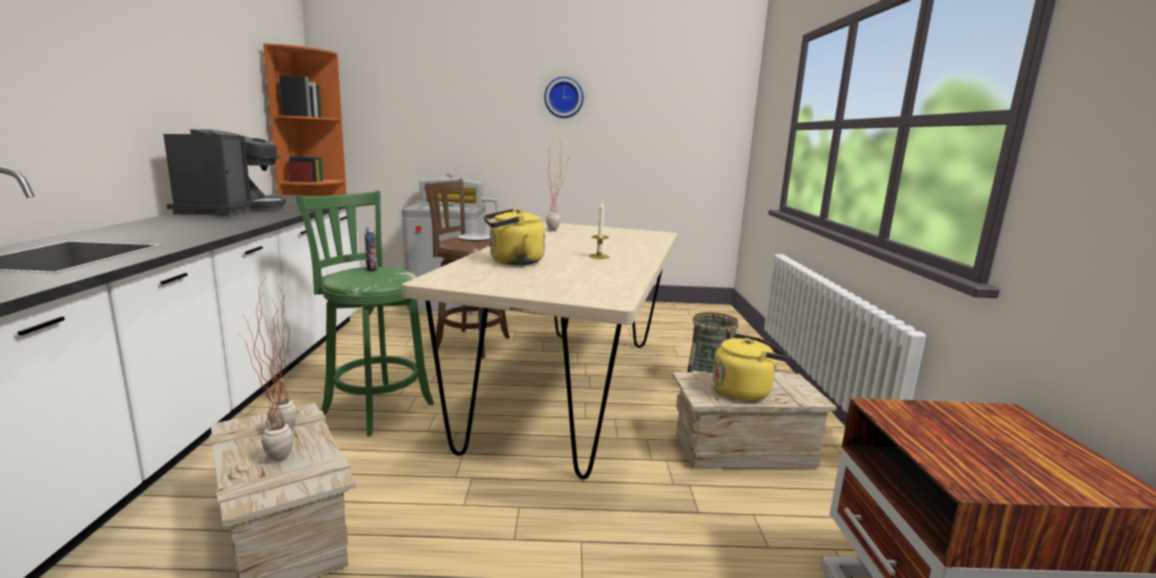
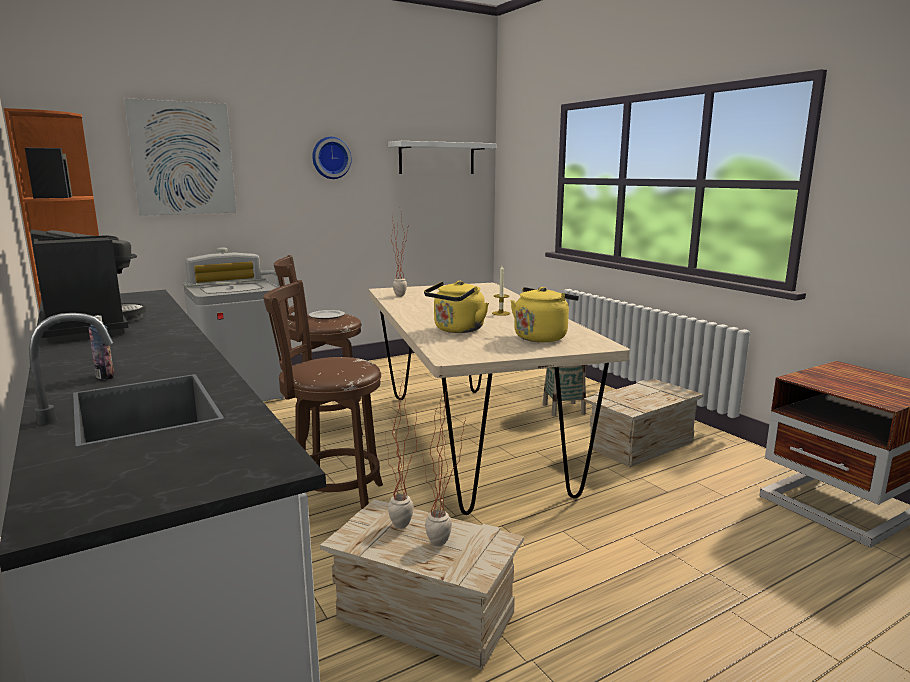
camera: 30 degrees left, 0 degrees up
green stool [296,190,434,436] -> brown stool [263,280,383,509]
bottle [365,226,377,272] -> bottle moved to [88,315,114,380]
yellow kettle [713,333,790,401] -> yellow kettle moved to [511,287,579,342]
none -> picture [124,98,237,216]
none -> white shelf [388,141,497,174]

